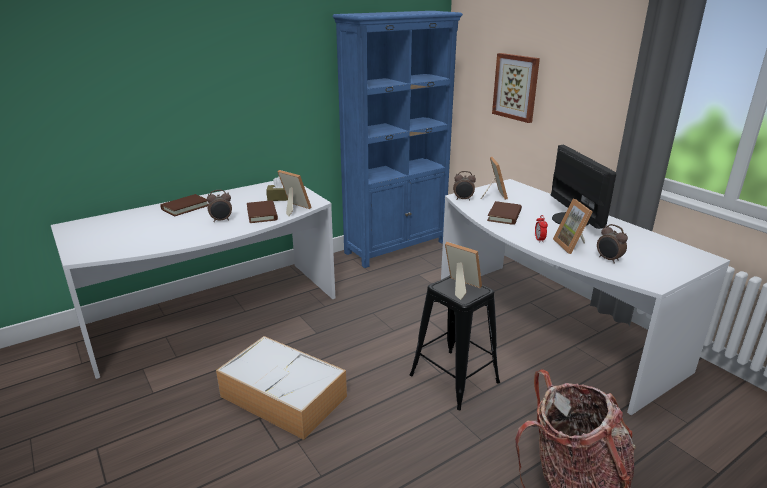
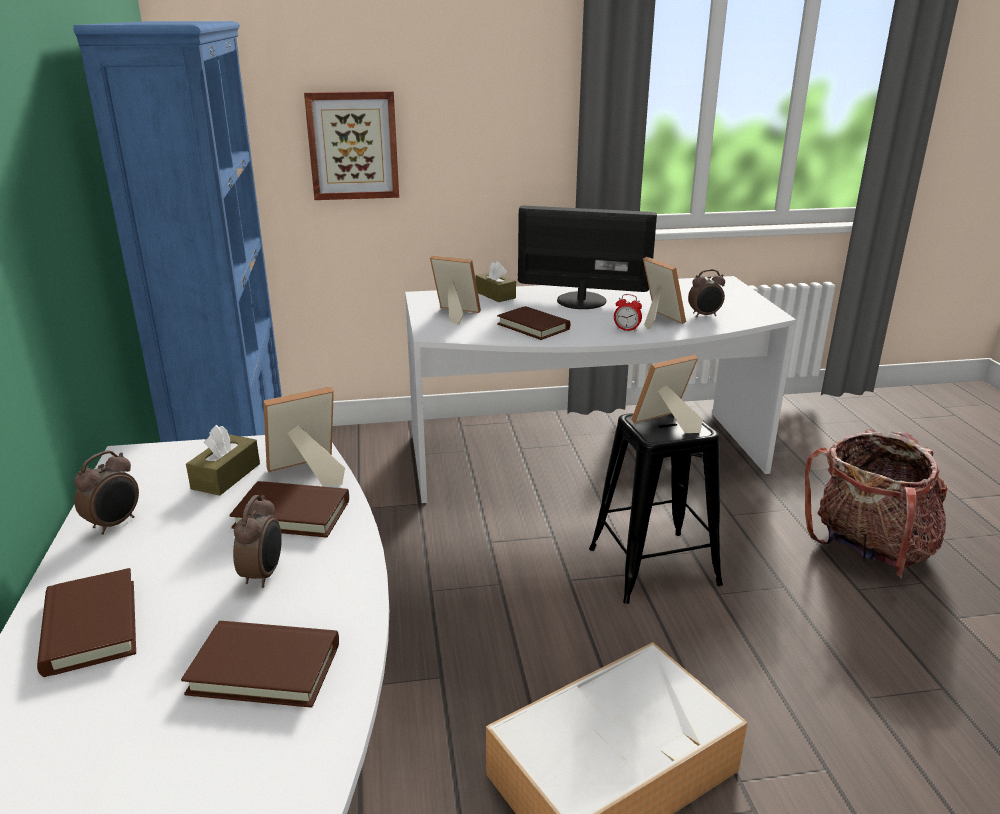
camera: 65 degrees left, 0 degrees up
alarm clock [453,171,476,201] -> alarm clock moved to [74,450,139,535]
picture frame [553,199,593,254] -> picture frame turned 135 degrees counterclockwise [643,257,686,329]
none -> brown book [181,621,339,708]
none -> brown tissue box [475,261,516,302]

